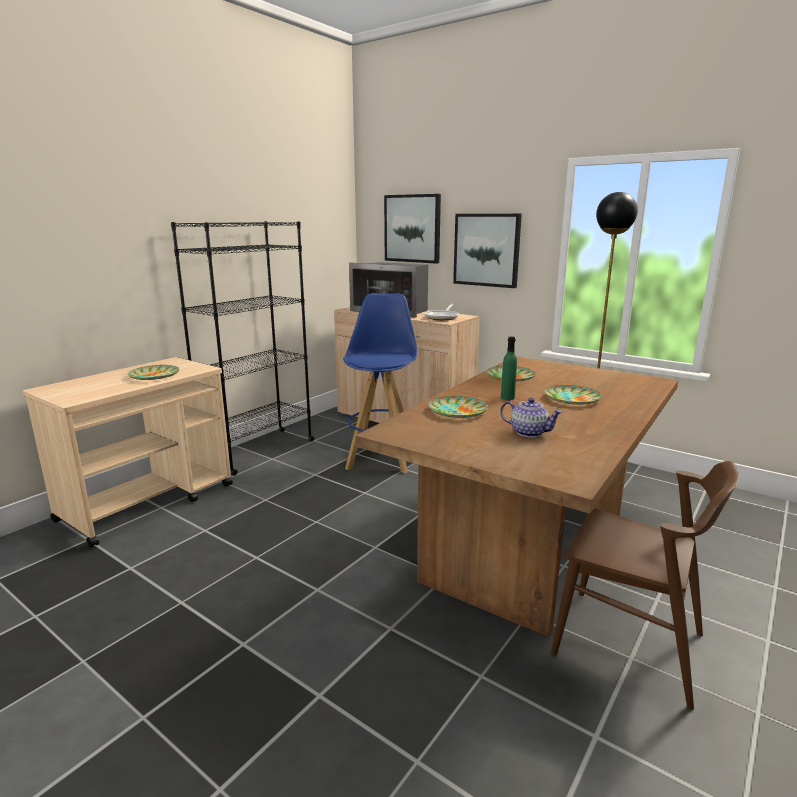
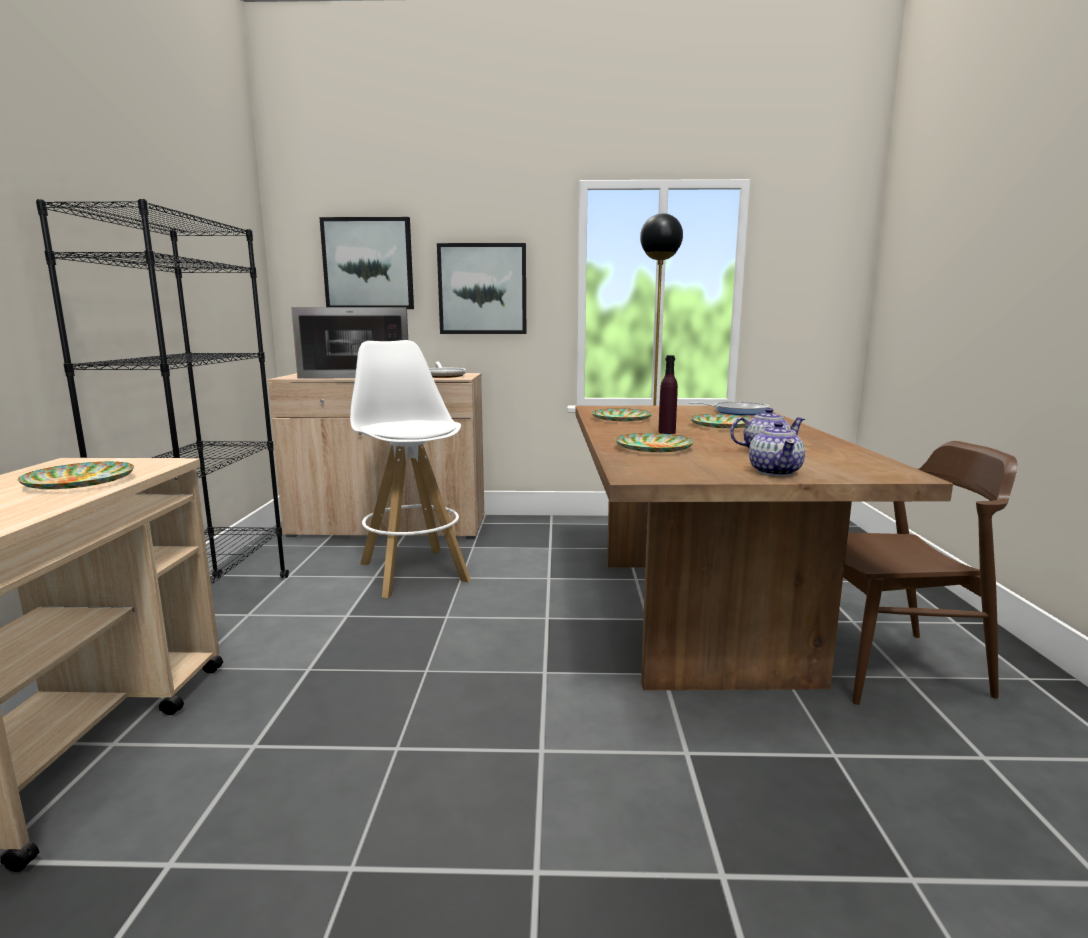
camera: 35 degrees left, 5 degrees down
blue stool [343,293,417,474] -> white stool [350,340,471,598]
green bottle [501,336,517,400] -> purple bottle [658,355,678,434]
none -> frying pan [689,401,769,415]
none -> teapot [749,421,805,476]

